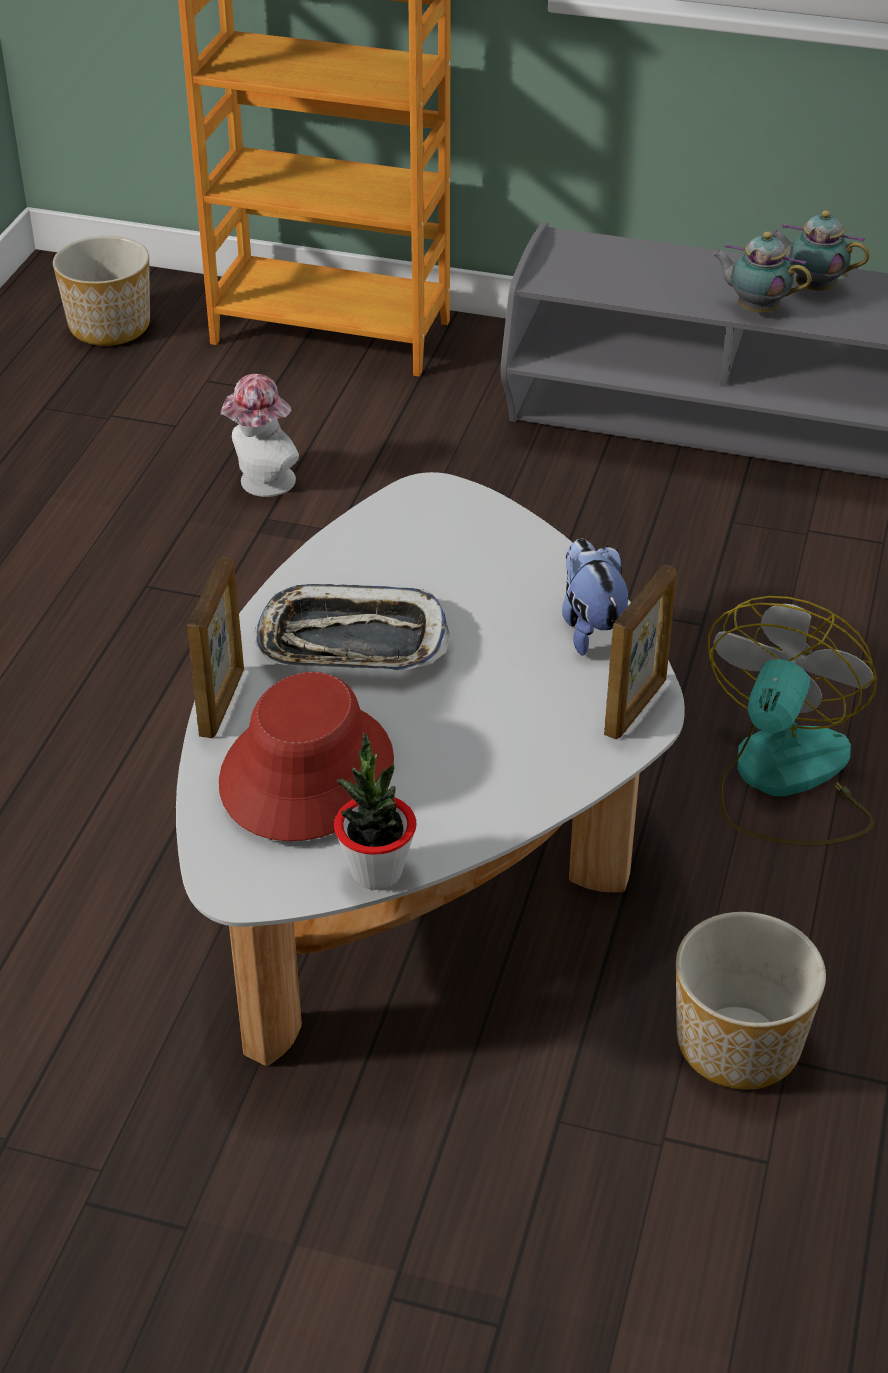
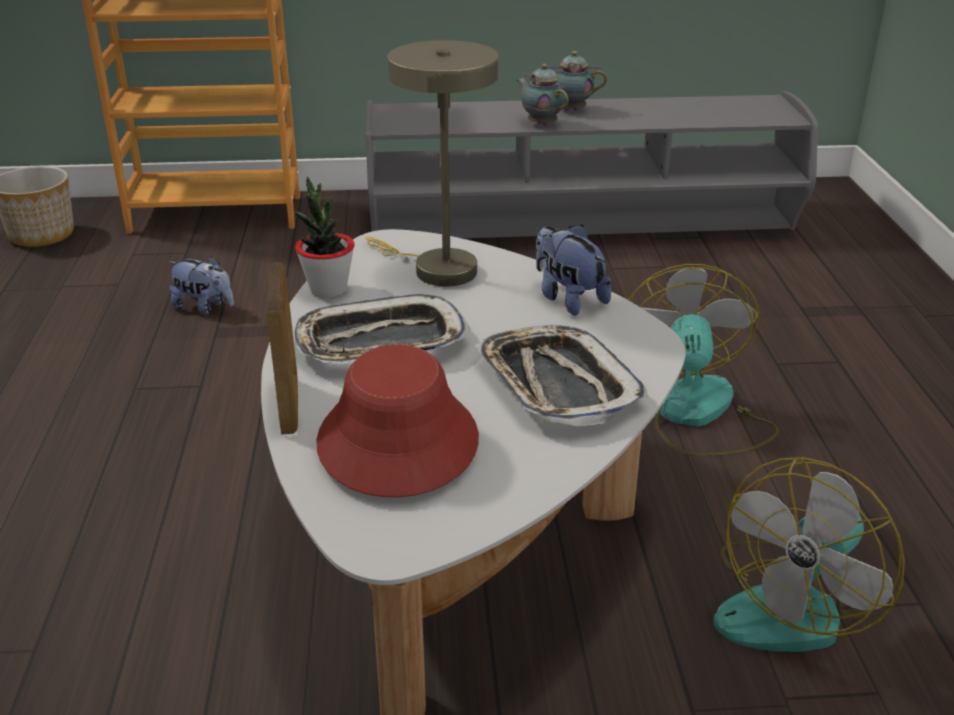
camera: 20 degrees left, 10 degrees down
hat [220,374,299,497] -> plush toy [169,256,234,315]
potted plant [334,733,417,890] -> potted plant moved to [293,176,355,298]
picture frame [604,565,677,739] -> none
planter [676,912,826,1089] -> fan [714,457,905,652]
teapot [712,232,811,313] -> teapot turned 45 degrees clockwise [517,64,569,126]
none -> beige table lamp [365,40,499,286]
none -> tray [475,325,648,426]

